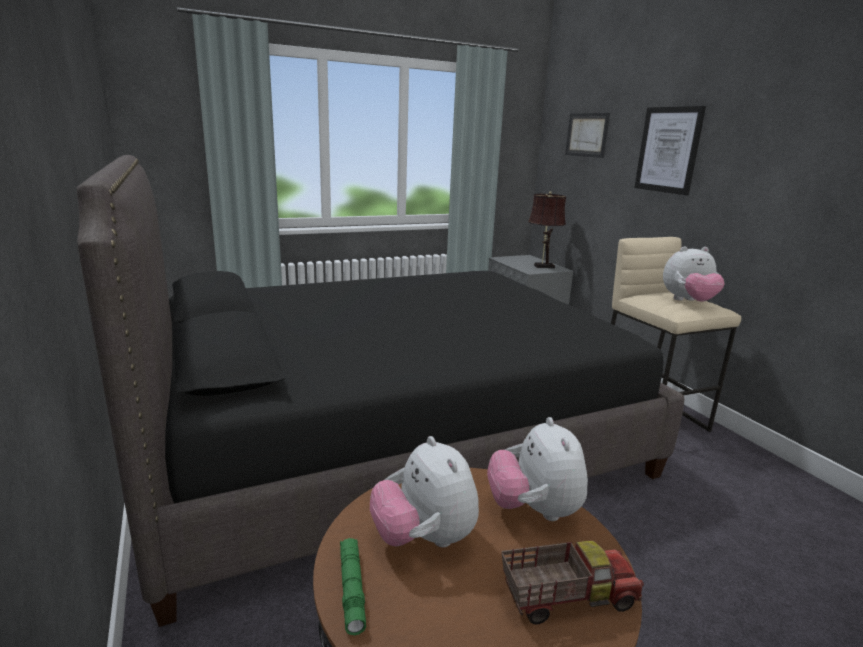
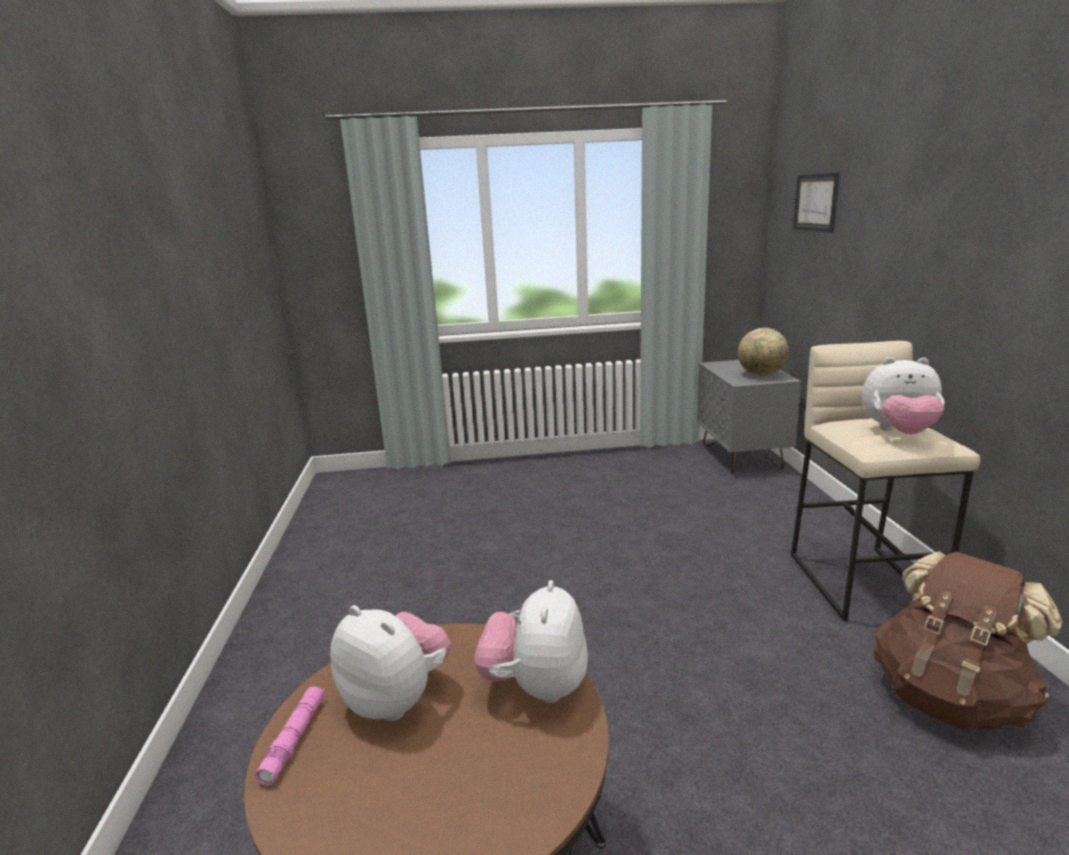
camera: 20 degrees right, 0 degrees up
black bed [76,155,684,627] -> none
green flashlight [340,538,366,635] -> pink flashlight [255,686,326,785]
plush toy [370,436,479,547] -> plush toy turned 135 degrees clockwise [330,605,451,721]
toy truck [501,541,644,625] -> none
brown table lamp [528,191,566,268] -> globe [738,328,789,376]
picture [634,106,706,195] -> none
none -> brown backpack [873,551,1062,730]

